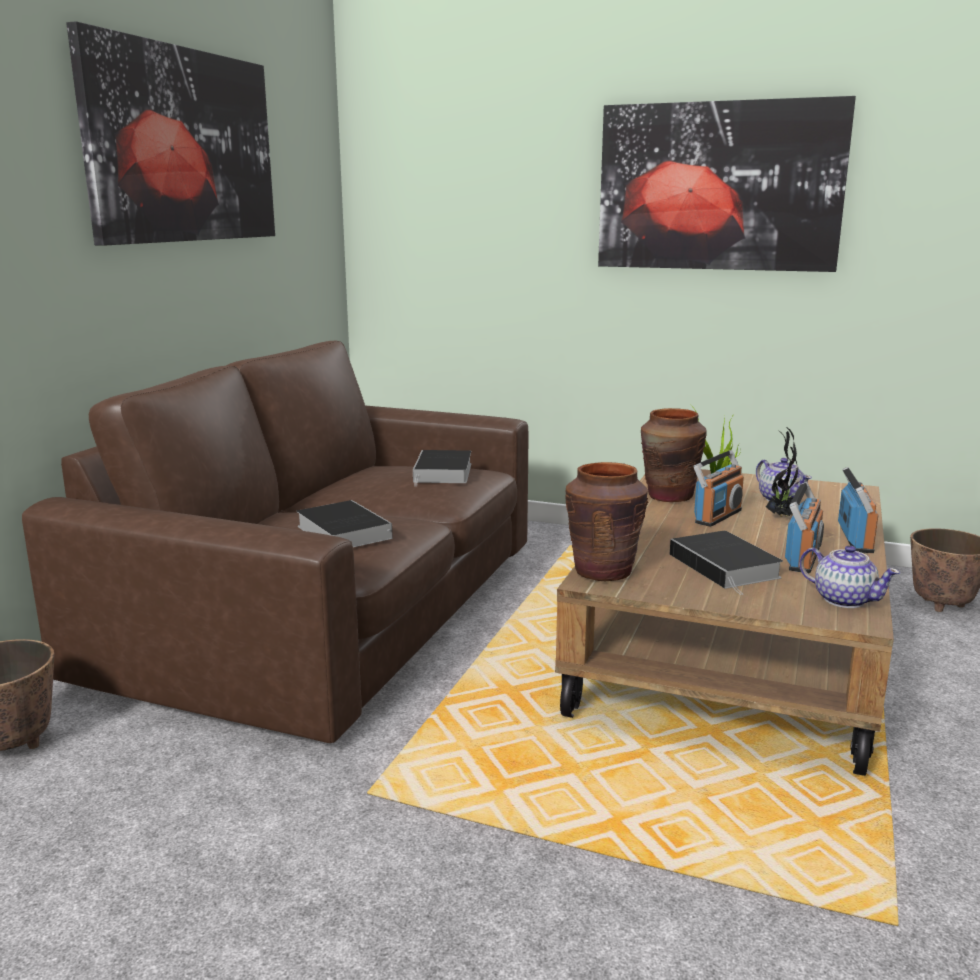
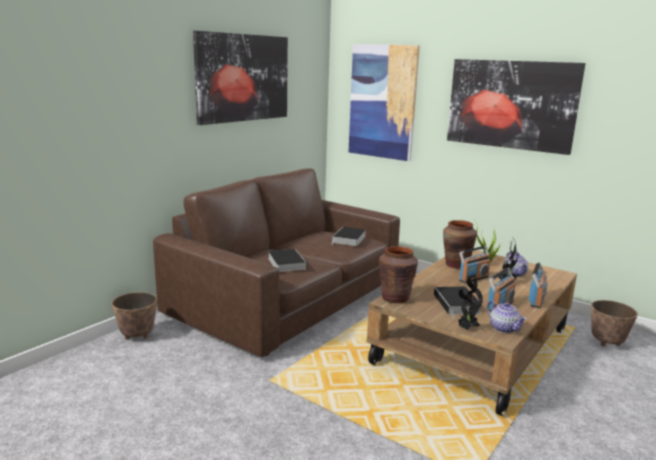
camera: 15 degrees right, 0 degrees up
none -> picture [349,44,420,161]
none -> potted plant [458,277,483,330]

